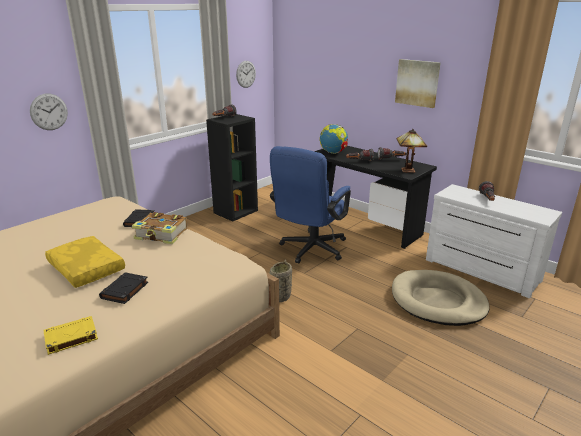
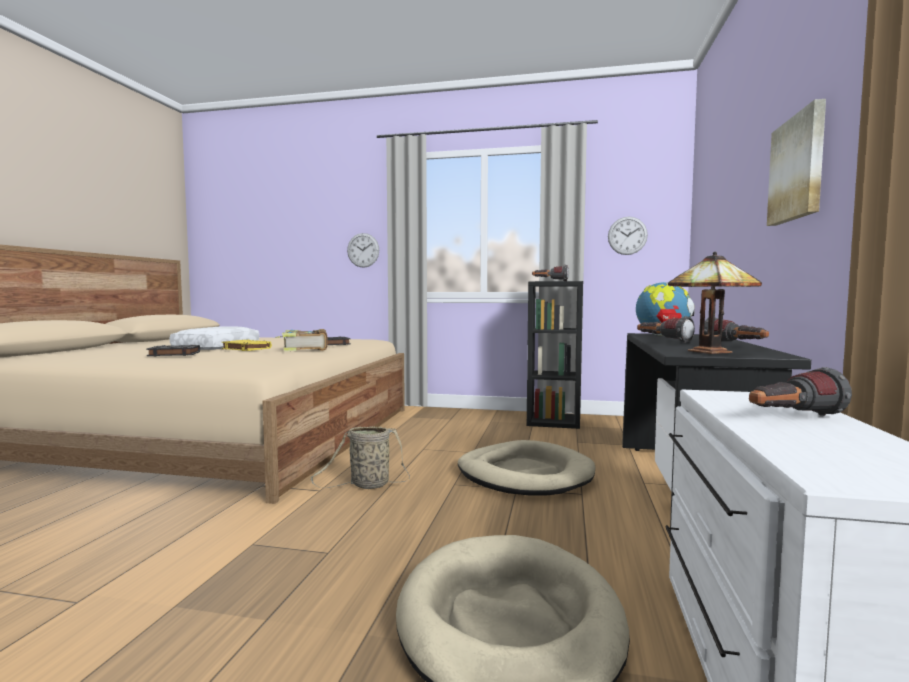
camera: 60 degrees right, 20 degrees down
yellow book [43,316,98,355] -> yellow book moved to [222,339,272,351]
yellow pillow [45,236,125,288] -> white pillow [170,326,259,350]
blue office chair [270,146,351,263] -> beige dog bed [458,440,595,496]

